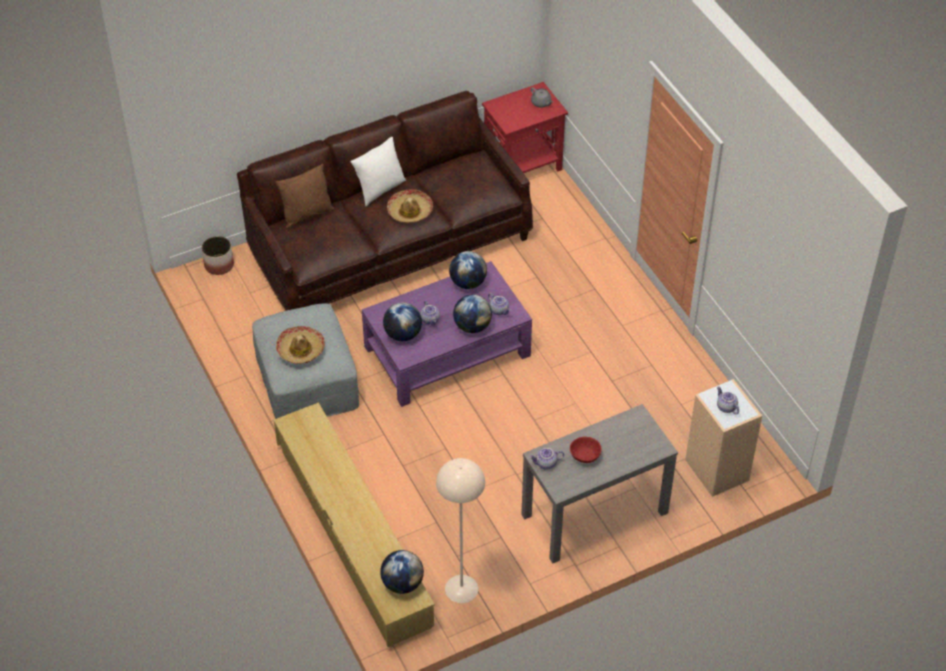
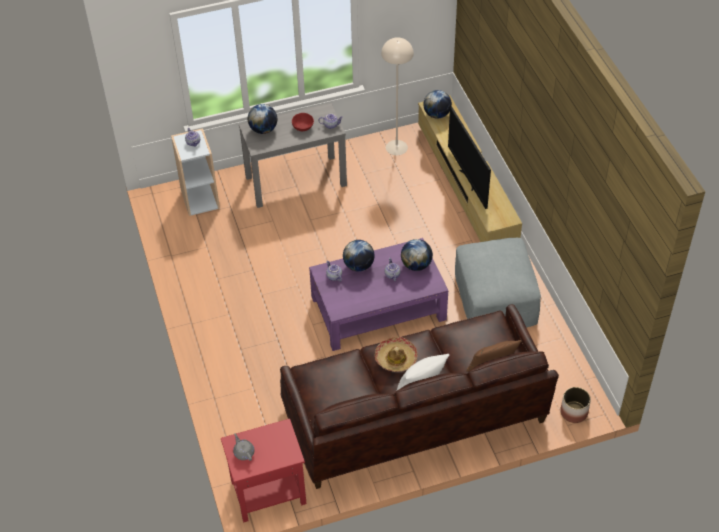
camera: 170 degrees left, 0 degrees up
hat [276,326,325,364] -> none
globe [449,251,487,289] -> globe moved to [248,104,277,134]
none -> television [448,107,491,209]

